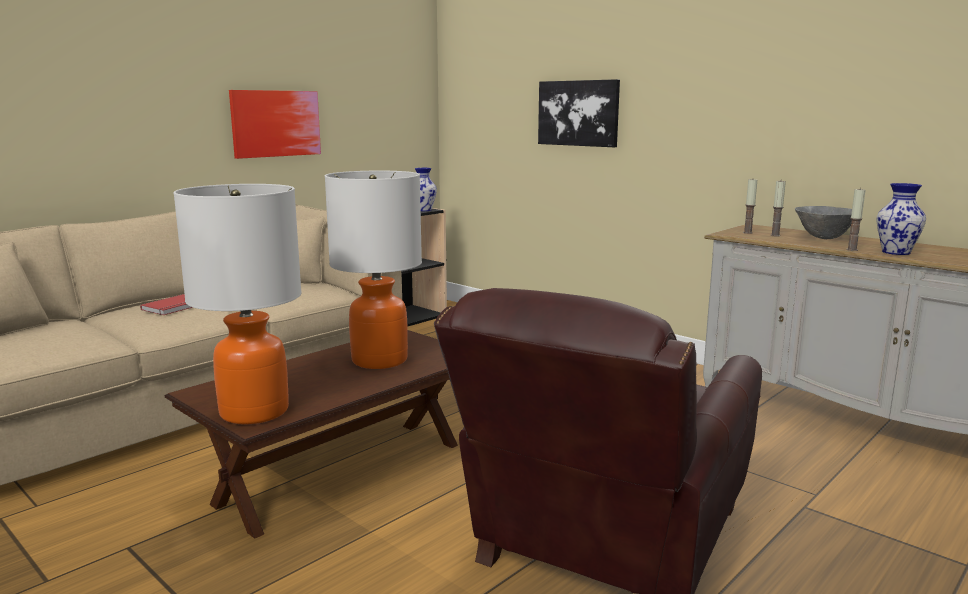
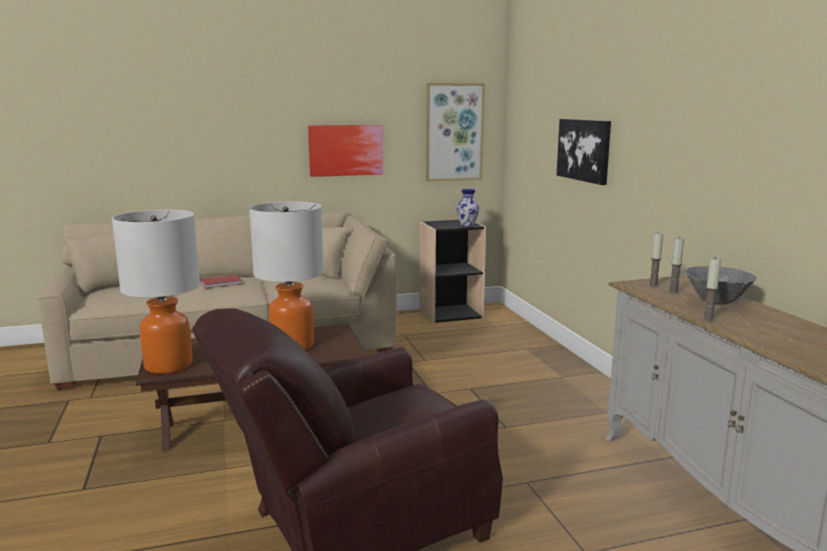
camera: 30 degrees right, 0 degrees up
vase [876,183,926,255] -> none
none -> picture [426,83,485,181]

